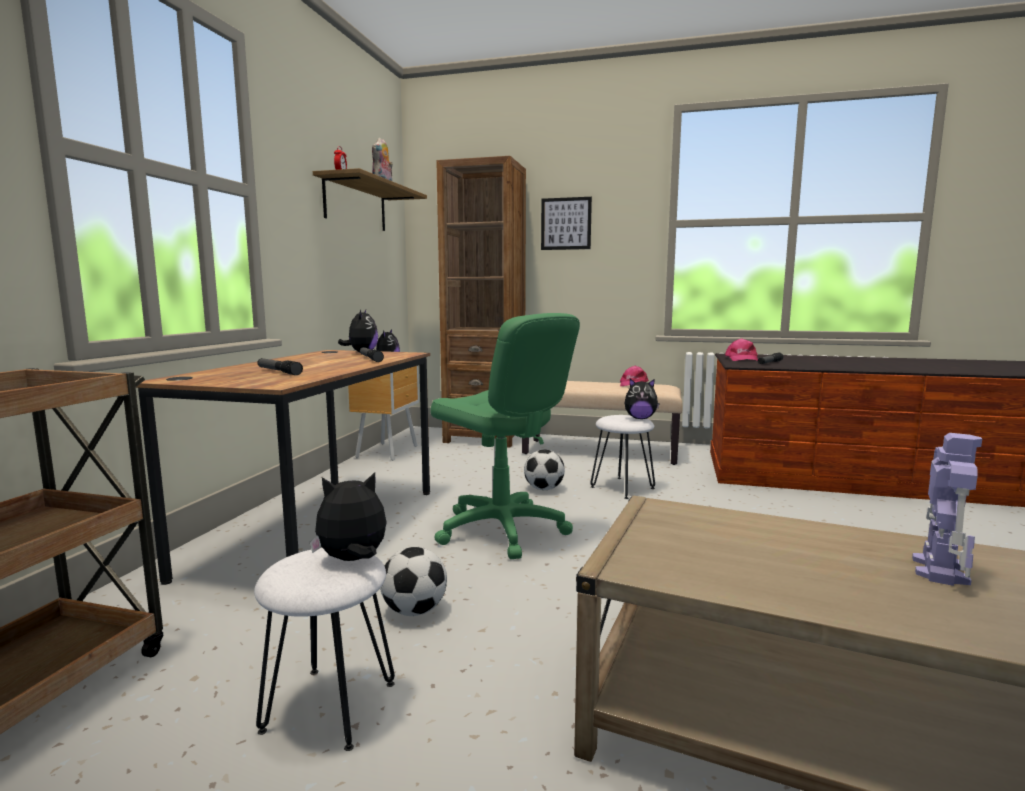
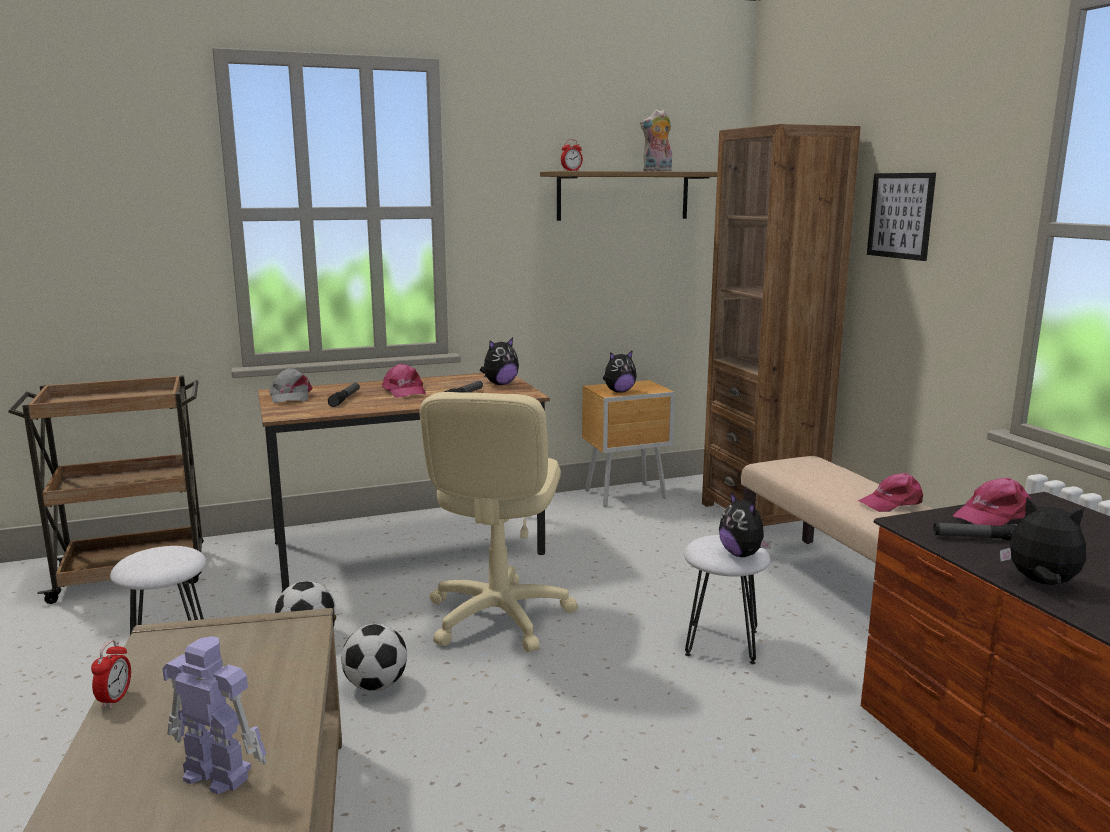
camera: 55 degrees right, 5 degrees up
plush toy [310,472,387,561] -> plush toy moved to [1000,497,1086,585]
green office chair [430,313,580,559] -> beige office chair [420,392,578,652]
football [524,449,565,490] -> football moved to [341,624,407,691]
toy robot [912,433,982,586] -> toy robot turned 150 degrees counterclockwise [162,636,267,794]
none -> alarm clock [91,640,131,709]
none -> grey cap [269,368,313,403]
none -> pink cap [382,364,426,398]

